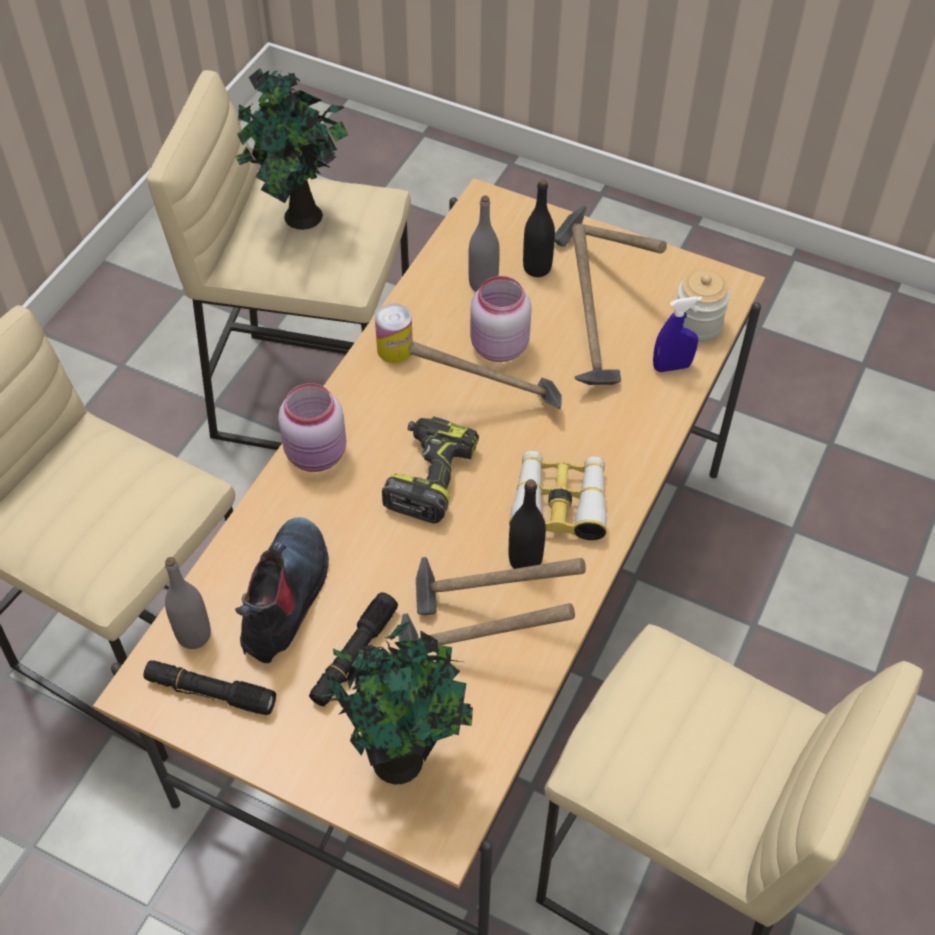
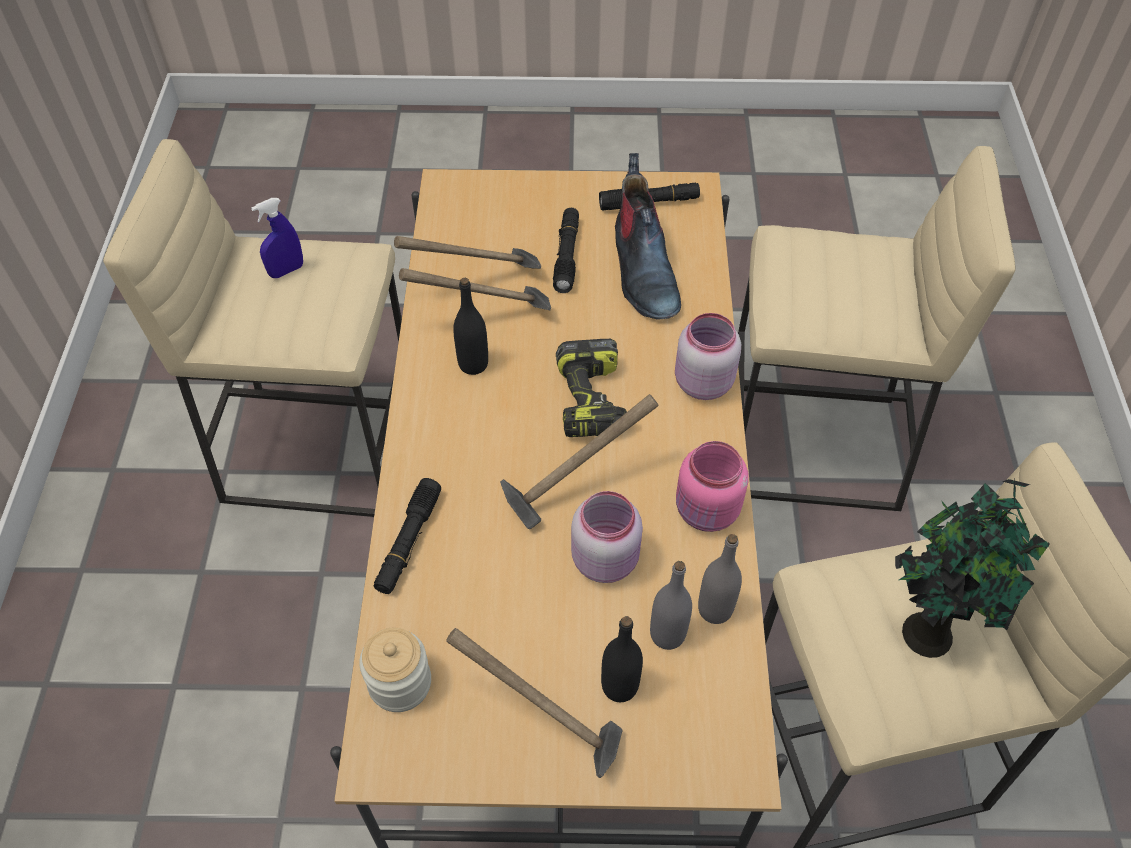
camera: 155 degrees right, 0 degrees up
grey bottle [165,557,211,649] -> grey bottle moved to [698,534,742,624]
potted plant [312,621,473,784] -> none
can [375,304,413,363] -> pink jar [676,441,749,532]
binoculars [509,451,607,540] -> none
hammer [572,225,621,385] -> none
blue spray bottle [653,296,702,372] -> blue spray bottle moved to [251,198,303,278]
none -> black flashlight [374,478,441,594]

